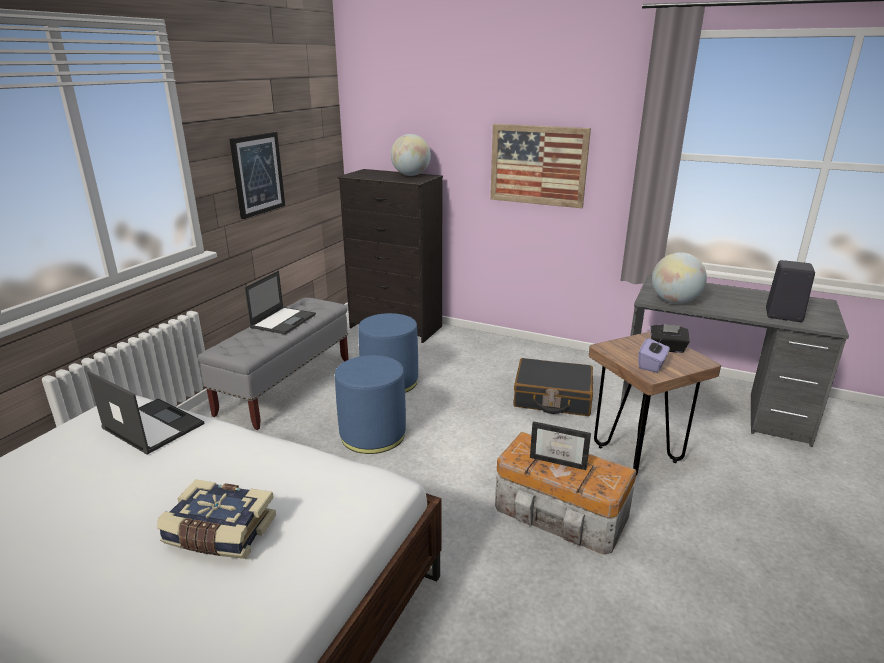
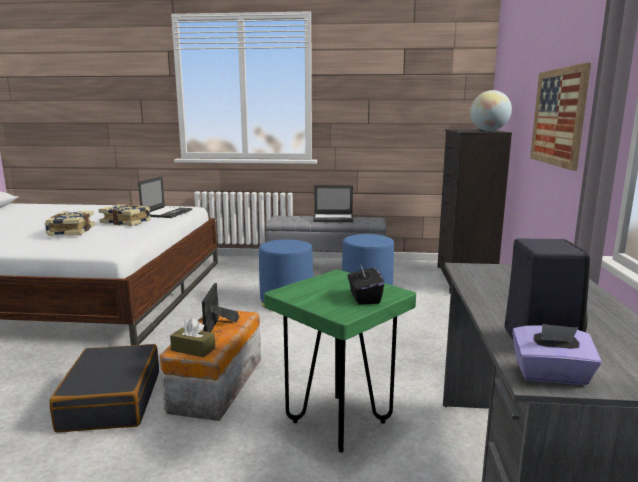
camera: 70 degrees right, 10 degrees down
picture [229,132,285,219] -> none
black suitcase [514,358,593,416] -> black suitcase moved to [50,344,159,433]
brown stool [589,331,721,476] -> green stool [264,270,416,453]
purple tissue box [638,338,670,373] -> purple tissue box moved to [512,324,602,385]
globe [652,253,707,304] -> none
none -> book [98,204,151,226]
none -> brown tissue box [170,318,215,357]

